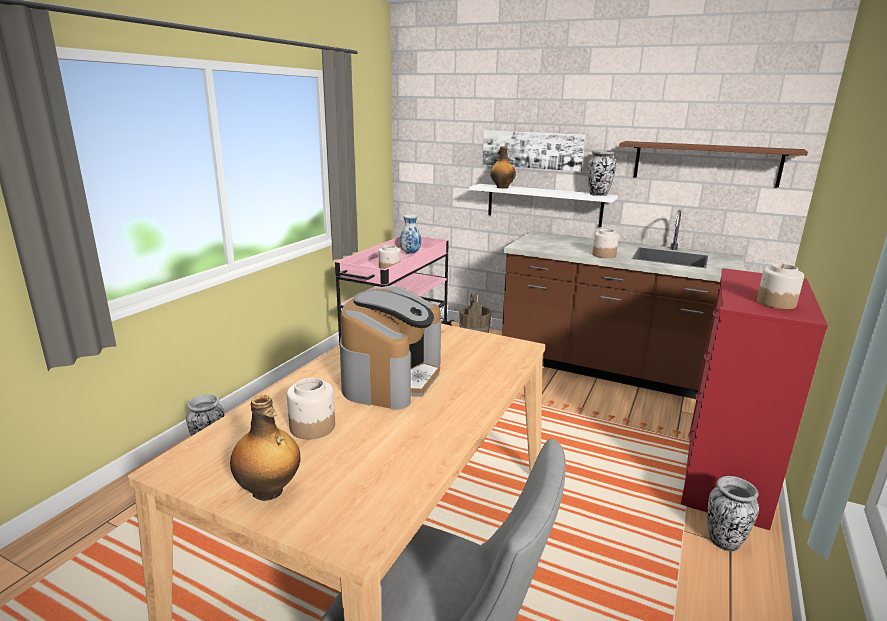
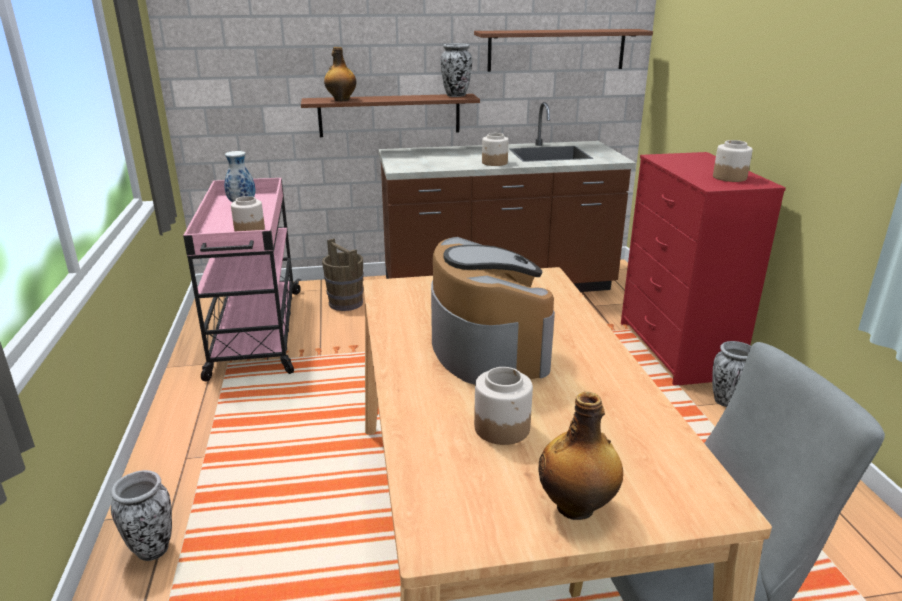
camera: 35 degrees left, 5 degrees up
white shelf [469,184,618,227] -> brown shelf [301,94,480,137]
picture [482,130,586,172] -> none

